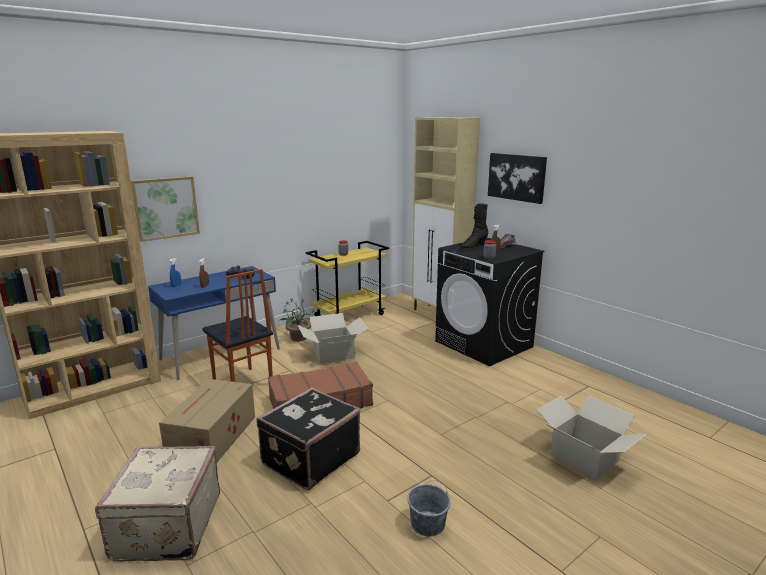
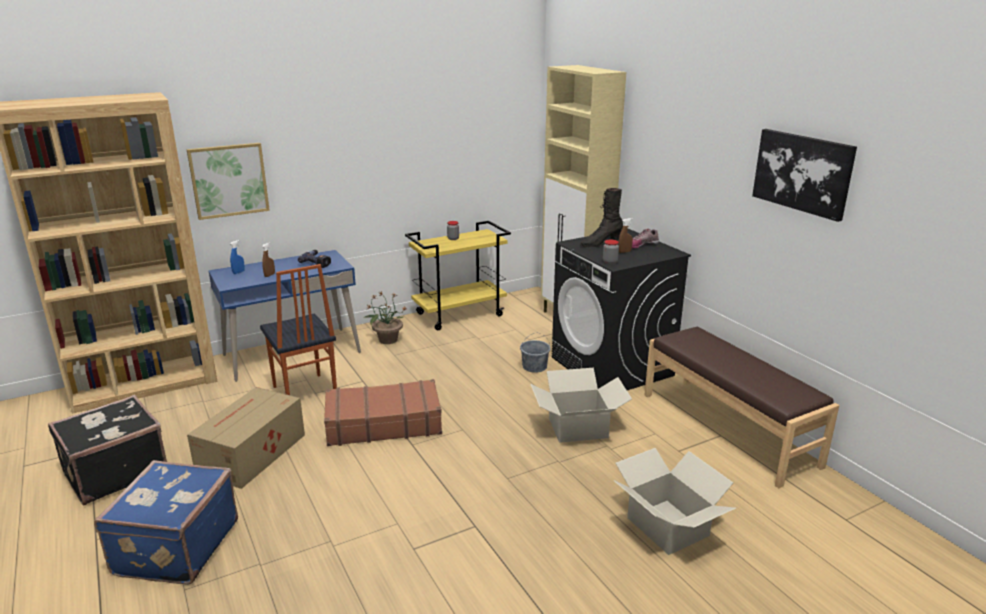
camera: 10 degrees right, 5 degrees up
beige suitcase [95,446,220,562] -> blue suitcase [94,460,238,585]
black suitcase [256,387,360,490] -> black suitcase moved to [48,395,167,505]
cardboard box [298,313,369,363] -> cardboard box moved to [530,368,632,443]
grey bucket [407,480,451,536] -> grey bucket moved to [520,333,551,373]
picture [488,153,547,204] -> picture moved to [752,129,857,222]
none -> brown bench [644,327,839,488]

